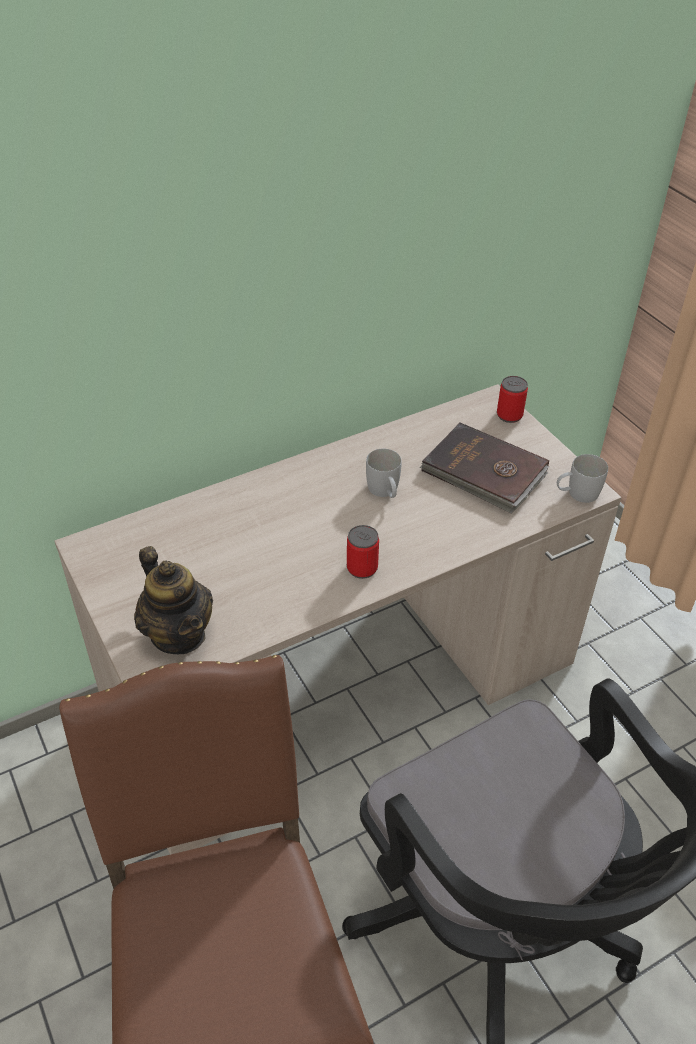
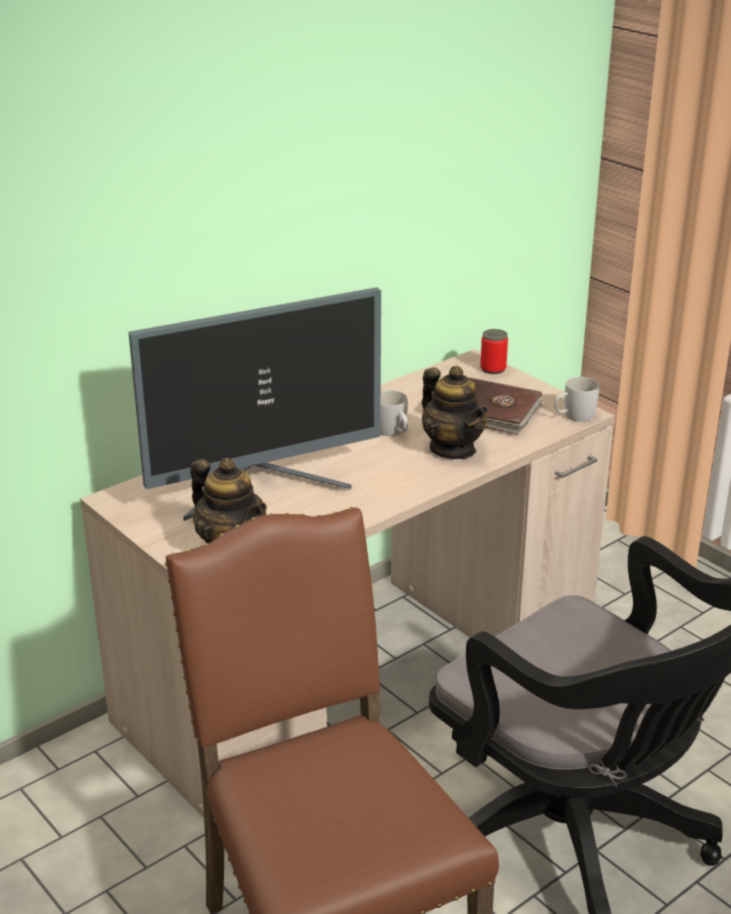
camera: 10 degrees left, 15 degrees down
can [347,525,379,579] -> none
none -> monitor [129,287,381,521]
none -> teapot [422,366,488,459]

